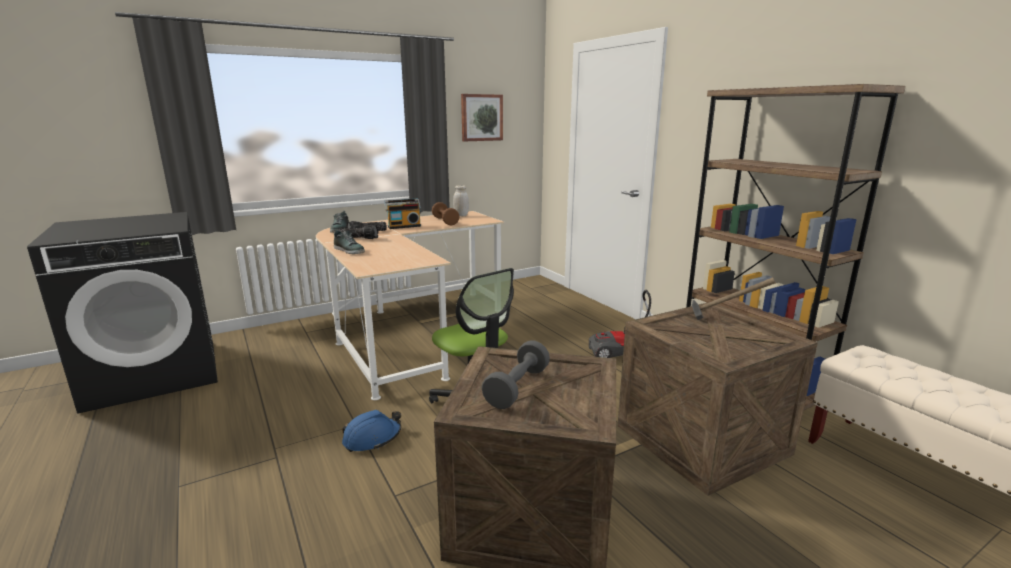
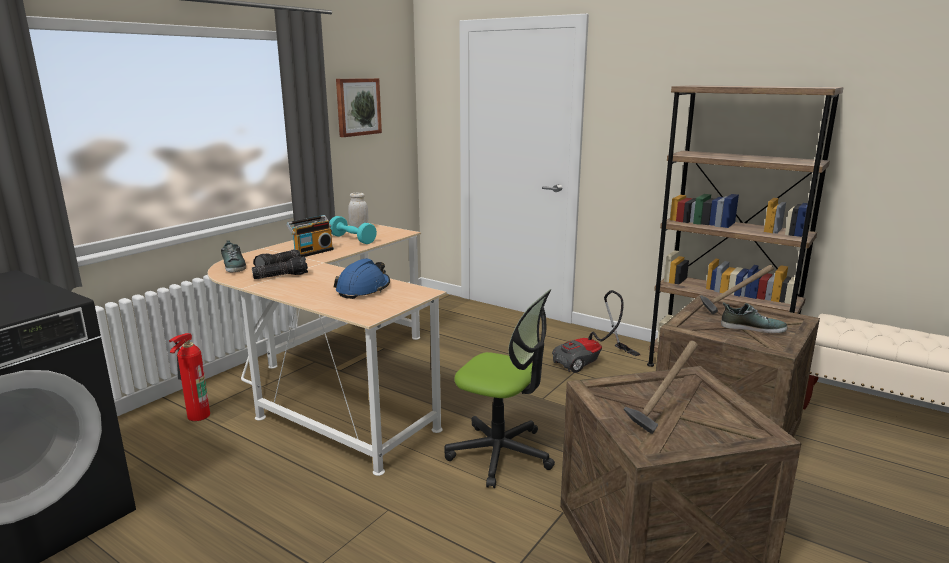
camera: 25 degrees left, 0 degrees up
shoe [334,229,365,254] -> shoe moved to [721,302,788,333]
blue hard hat [342,410,401,452] -> blue hard hat moved to [334,258,390,299]
brown dumbbell [432,202,460,225] -> turquoise dumbbell [329,216,377,244]
grey dumbbell [482,341,550,409] -> hammer [624,341,698,434]
none -> fire extinguisher [169,333,210,421]

